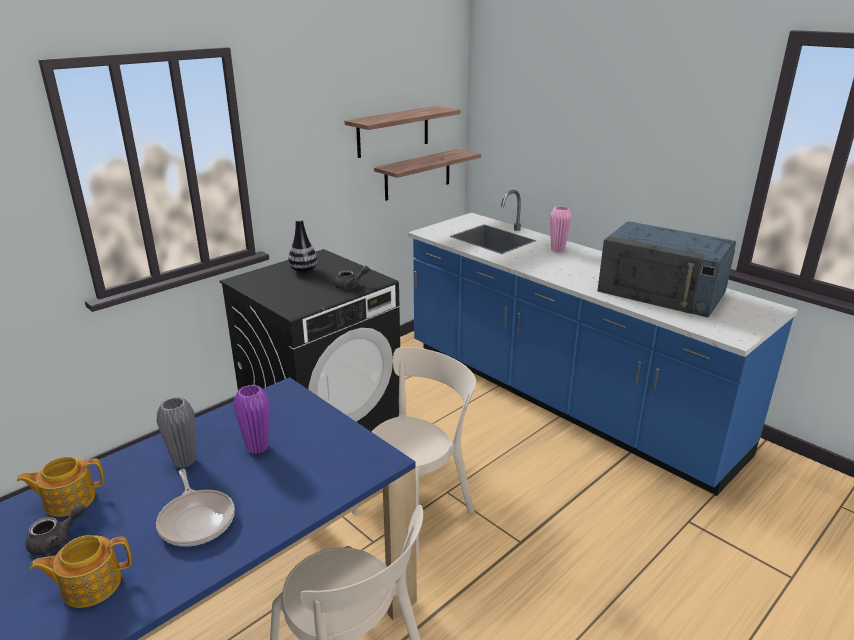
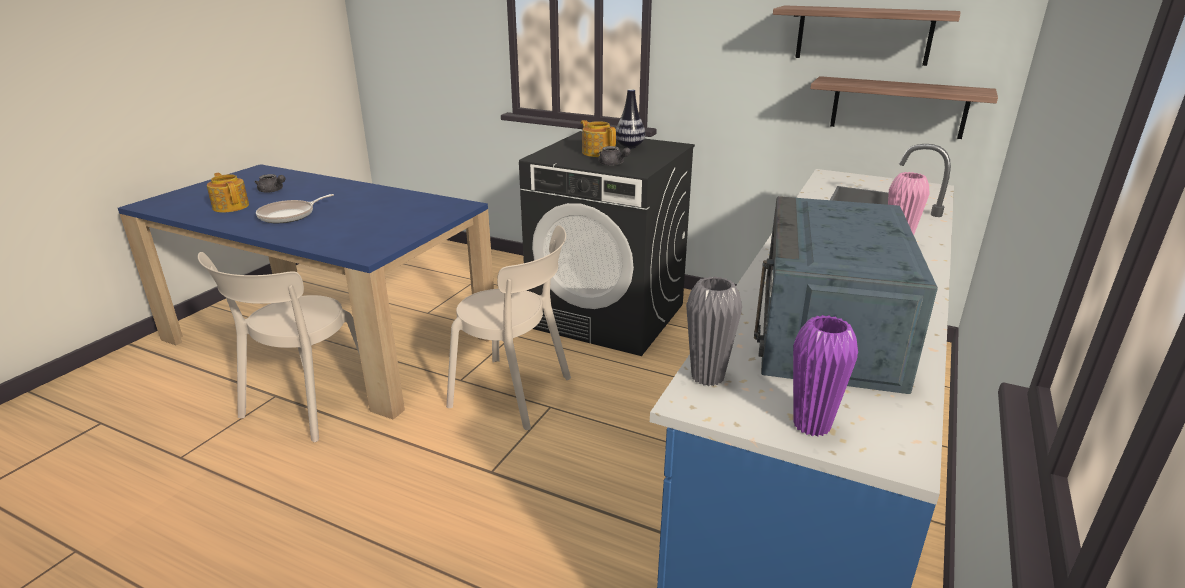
camera: 70 degrees right, 0 degrees up
teapot [17,457,104,517] -> teapot moved to [581,120,616,157]
grey vase [157,397,196,468] -> grey vase moved to [686,276,742,386]
purple vase [233,385,269,454] -> purple vase moved to [793,315,858,437]

